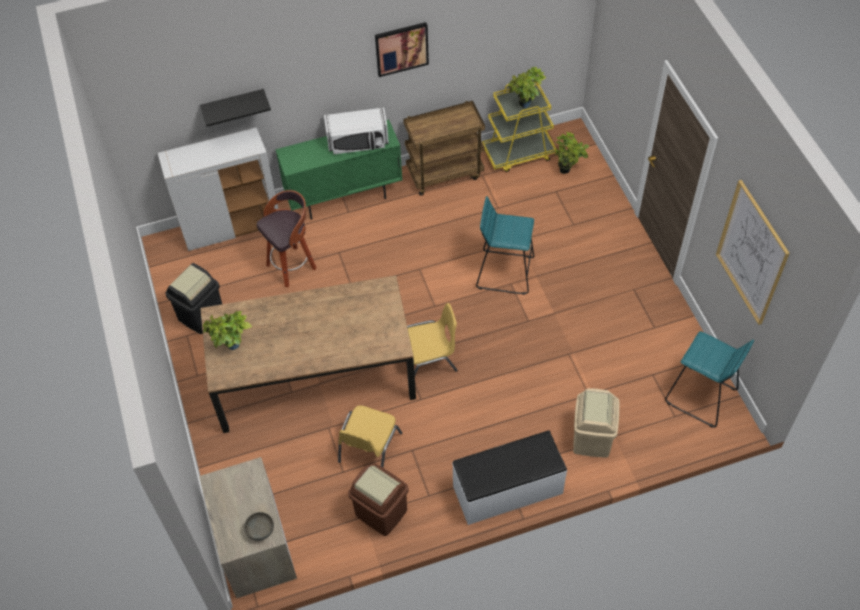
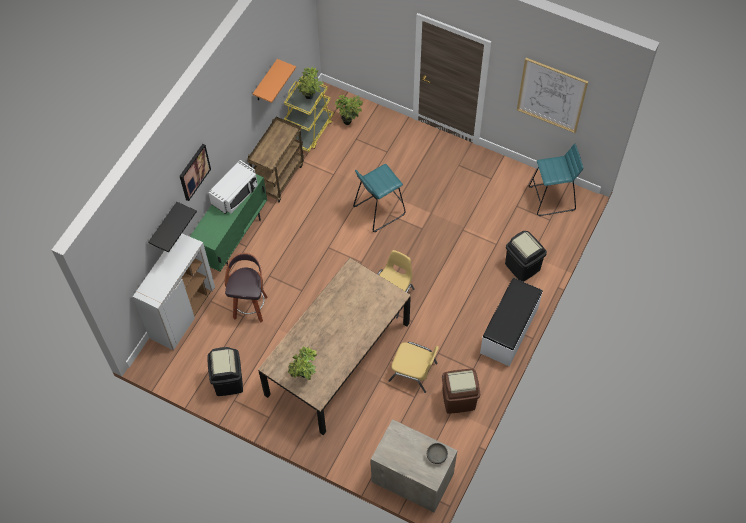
camera: 45 degrees left, 5 degrees up
yellow chair [338,405,402,467] -> yellow chair turned 45 degrees counterclockwise [388,342,439,393]
picture [375,22,429,77] -> picture moved to [180,144,211,201]
beige trash can [573,388,619,458] -> black trash can [505,231,547,282]
none -> orange shelf [253,59,296,103]

